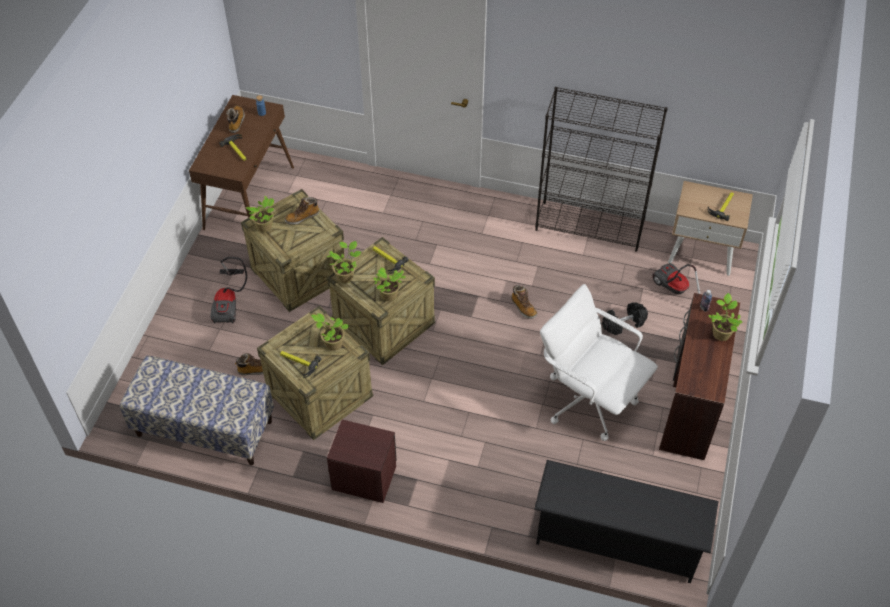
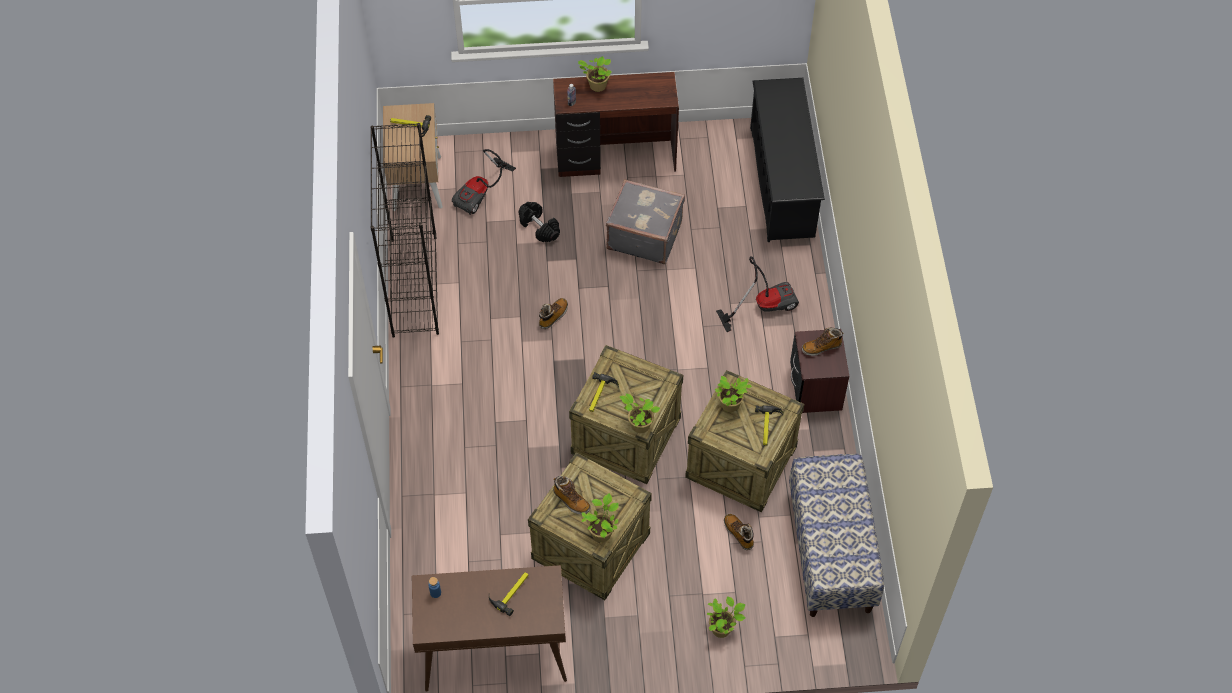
camera: 110 degrees left, 5 degrees up
vacuum cleaner [210,257,247,324] -> vacuum cleaner moved to [716,256,799,332]
boot [226,106,245,133] -> boot moved to [802,328,844,356]
potted plant [373,267,406,301] -> potted plant moved to [707,596,745,638]
white office chair [540,284,658,441] -> grey suitcase [606,179,685,264]

